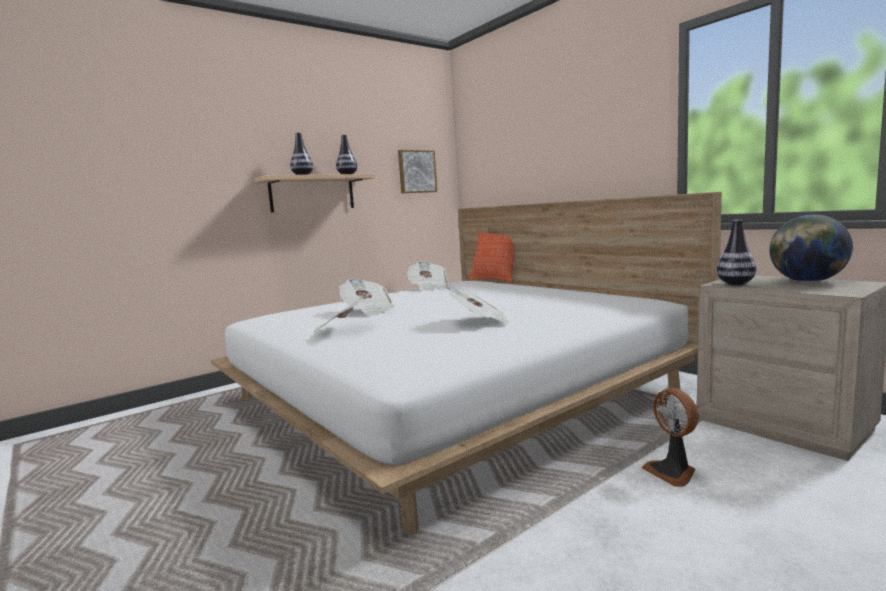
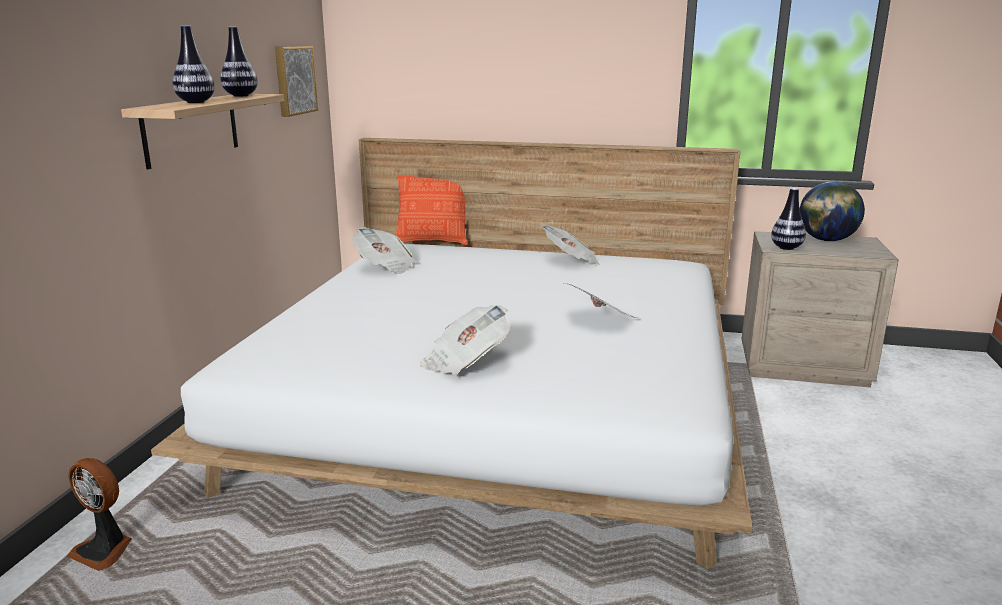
camera: 40 degrees left, 10 degrees up
newspaper [339,279,394,316] -> newspaper moved to [541,225,600,265]
fan [642,388,699,487] -> fan moved to [67,458,132,571]

